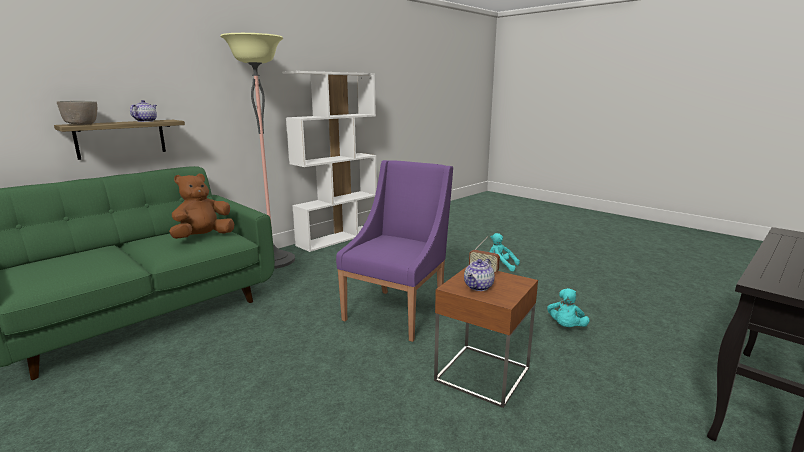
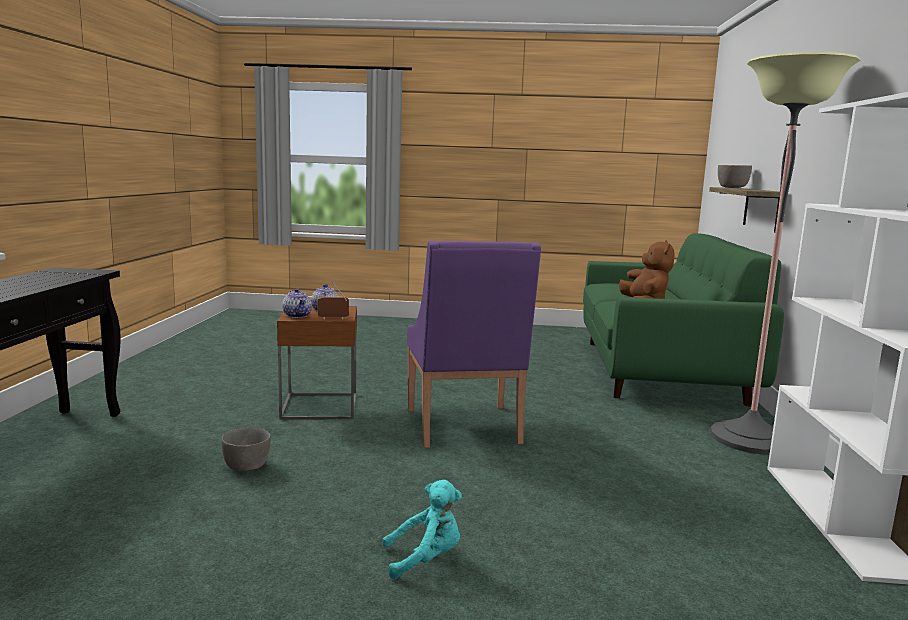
camera: 140 degrees right, 5 degrees down
teapot [130,100,157,122] -> teapot moved to [282,288,312,318]
turquoise plush toy [547,288,590,327] -> grey bowl [222,428,271,471]

